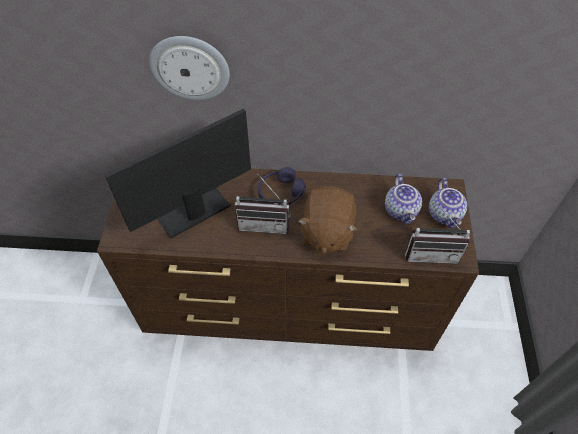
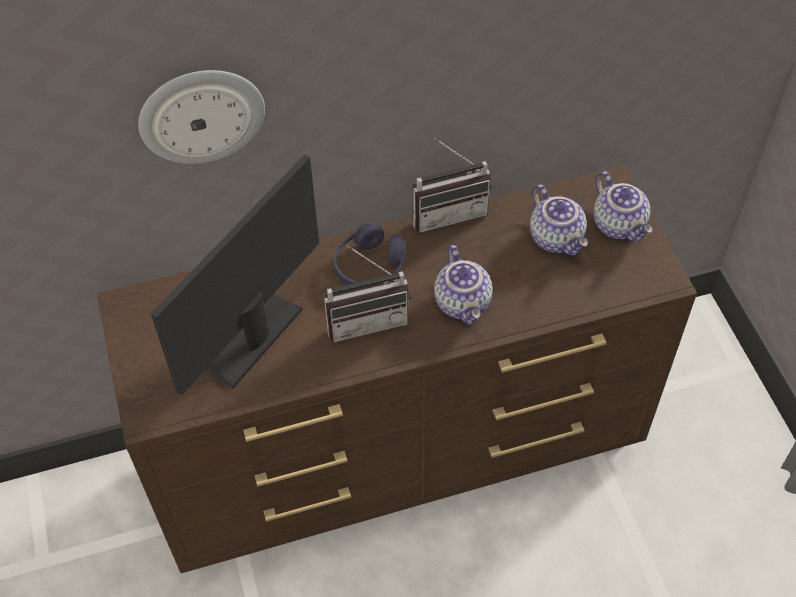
camera: 20 degrees left, 0 degrees up
brown plush toy [298,186,358,254] -> teapot [434,245,493,325]
radio [405,204,470,264] -> radio moved to [413,138,492,233]

